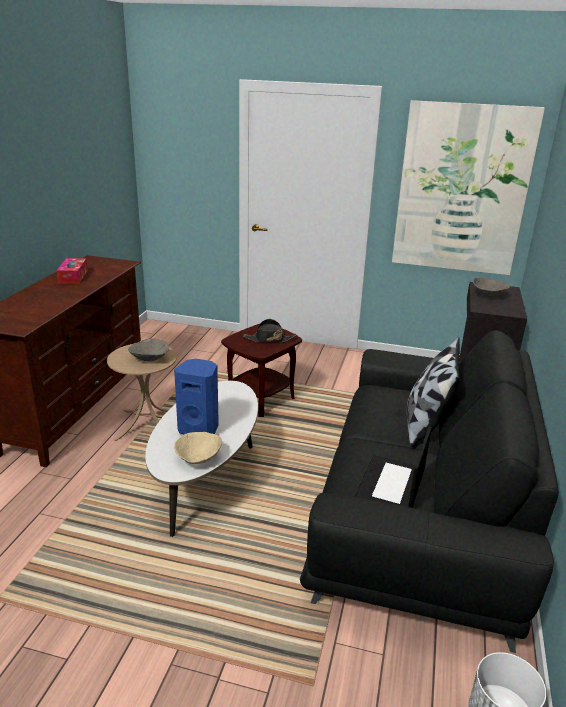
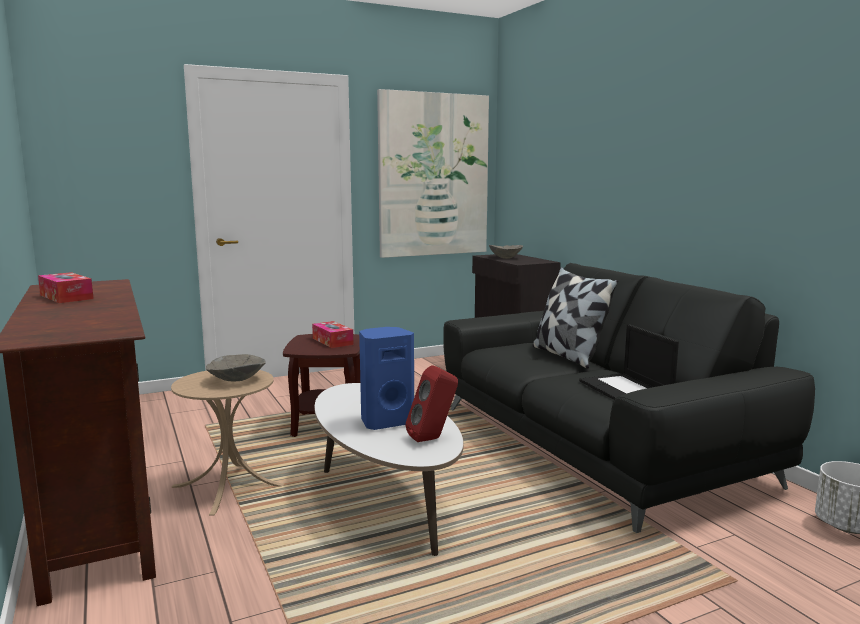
camera: 40 degrees left, 15 degrees down
beige bowl [174,432,222,464] -> red speaker [405,365,458,442]
black hat [243,319,296,343] -> tissue box [312,321,353,348]

